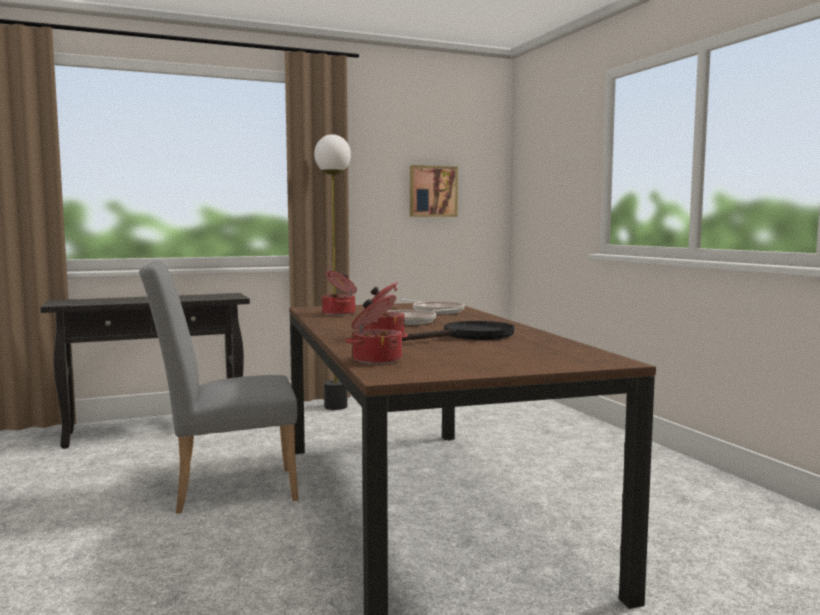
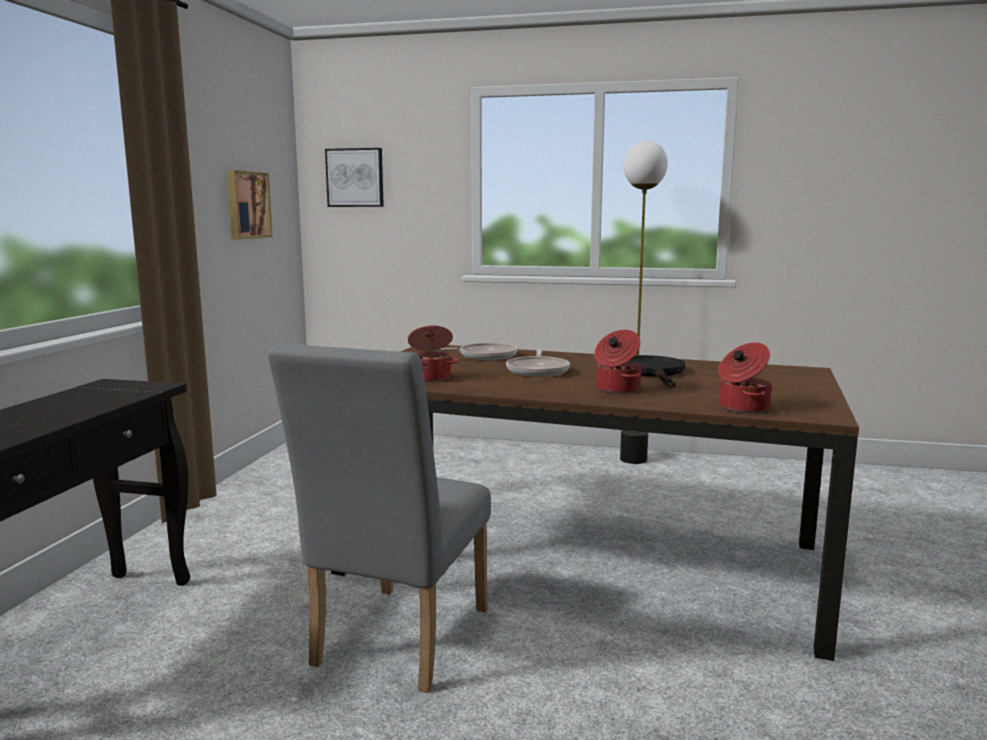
camera: 55 degrees left, 5 degrees up
floor lamp [314,134,351,410] -> floor lamp moved to [620,141,668,464]
none -> picture [325,148,384,207]

